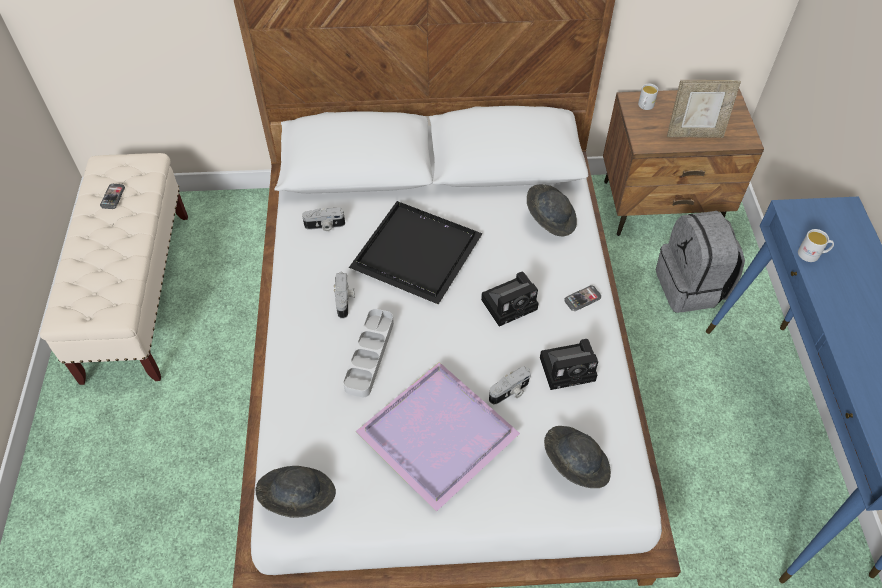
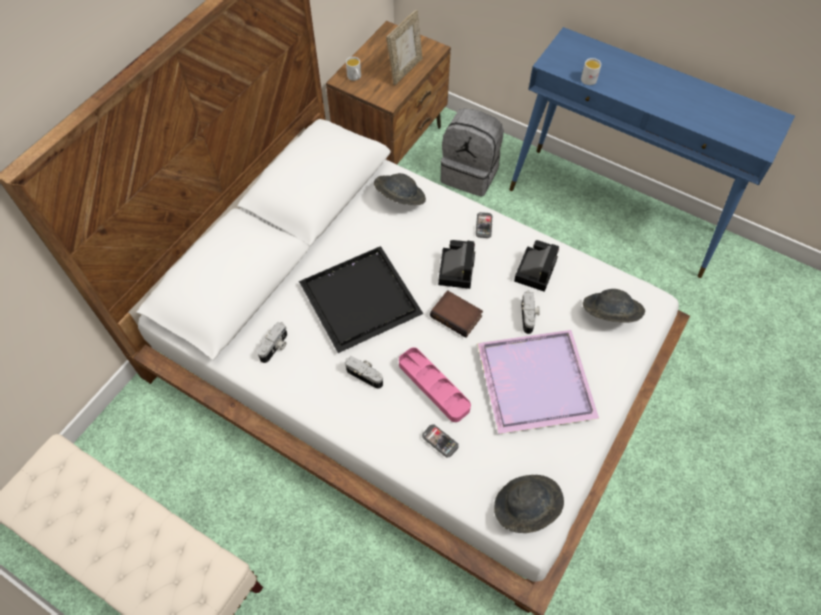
camera: 55 degrees left, 5 degrees up
phone [100,184,125,209] -> phone moved to [422,424,459,457]
grey tray [343,309,394,398] -> pink tray [399,347,471,422]
none -> book [430,290,483,338]

